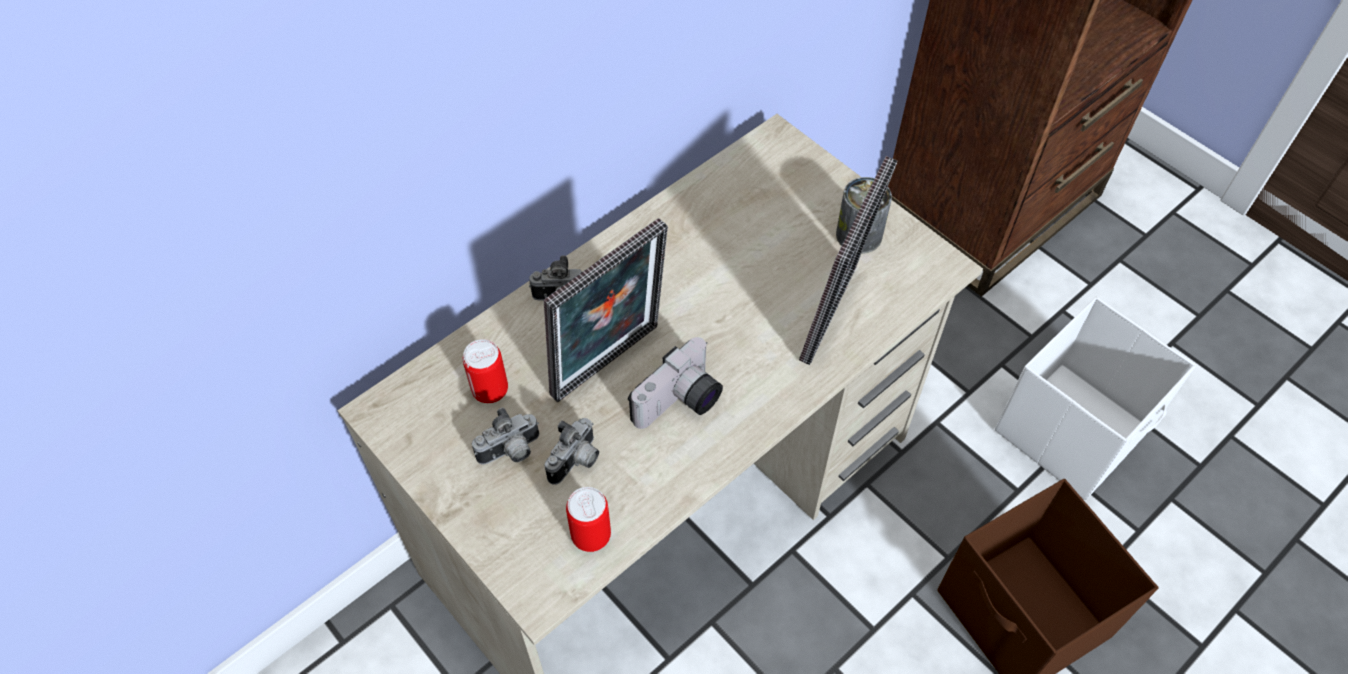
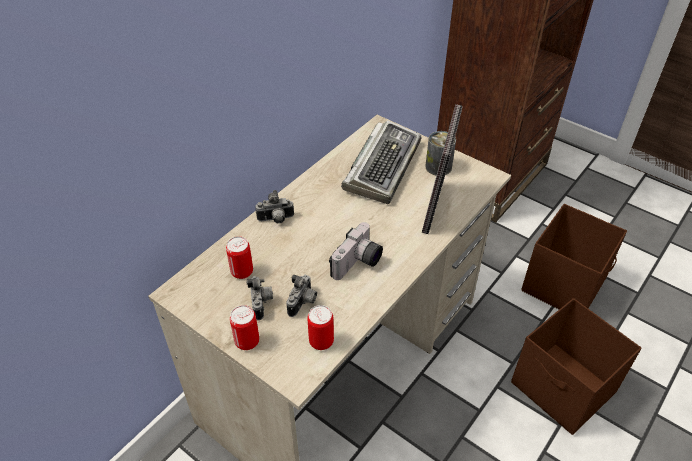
camera: 10 degrees left, 10 degrees down
camera [472,407,539,465] -> camera turned 60 degrees counterclockwise [246,276,273,320]
picture frame [544,218,668,402] -> none
white storage box [995,297,1196,500] -> brown storage box [521,204,627,309]
none -> can [230,305,259,350]
none -> keyboard [341,120,421,204]

